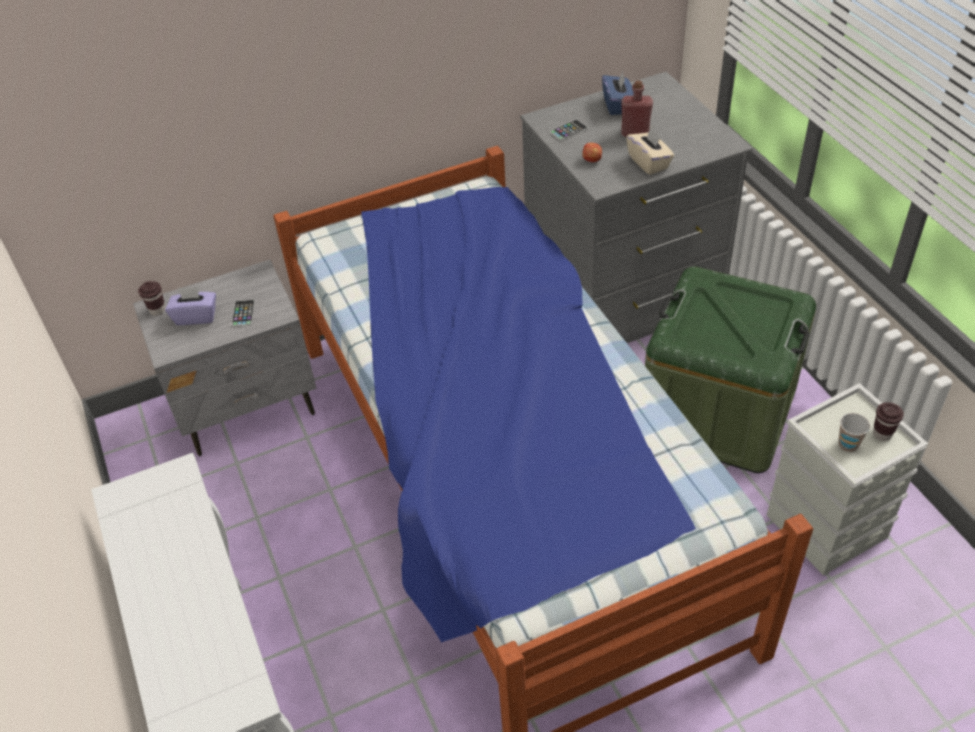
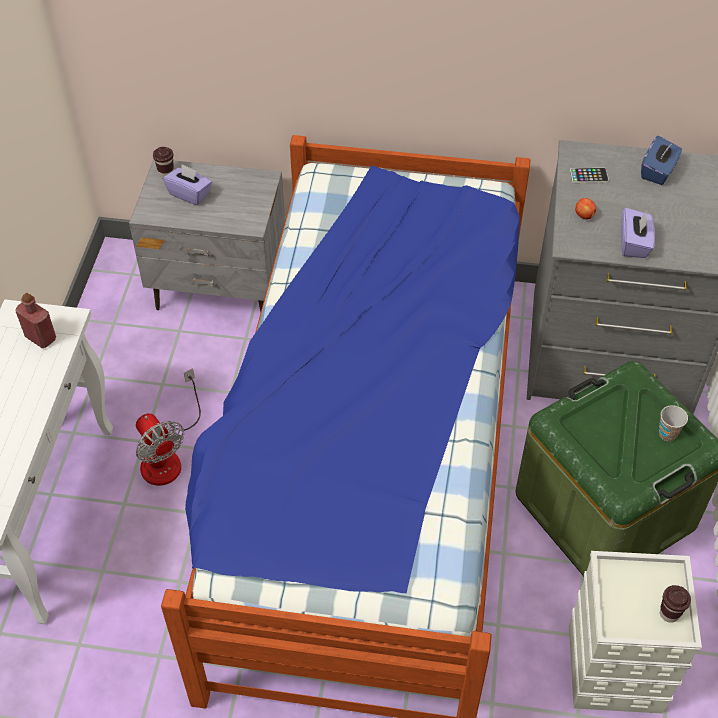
camera: 30 degrees right, 5 degrees up
phone [232,300,255,327] -> none
red bottle [621,81,653,137] -> red bottle moved to [16,293,56,348]
beige tissue box [626,127,674,175] -> purple tissue box [621,208,655,258]
cup [838,413,870,452] -> cup moved to [659,405,688,441]
none -> fan [136,368,201,486]

